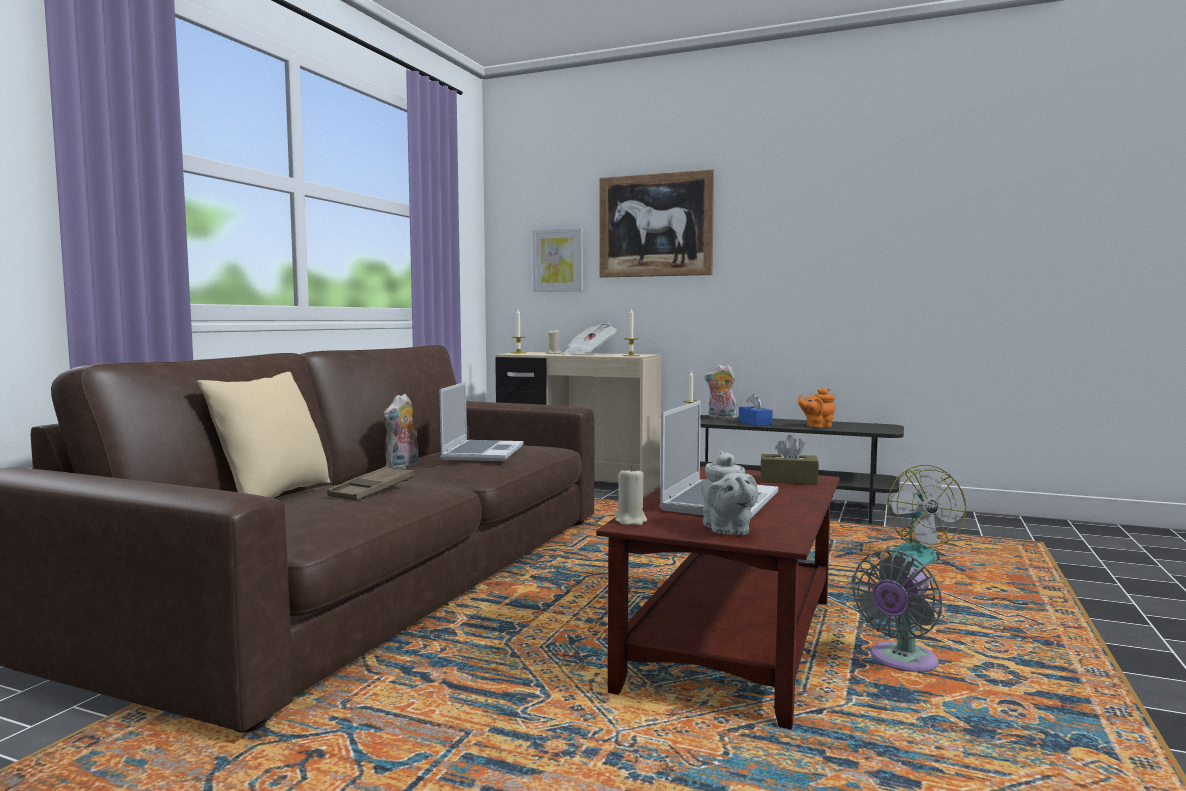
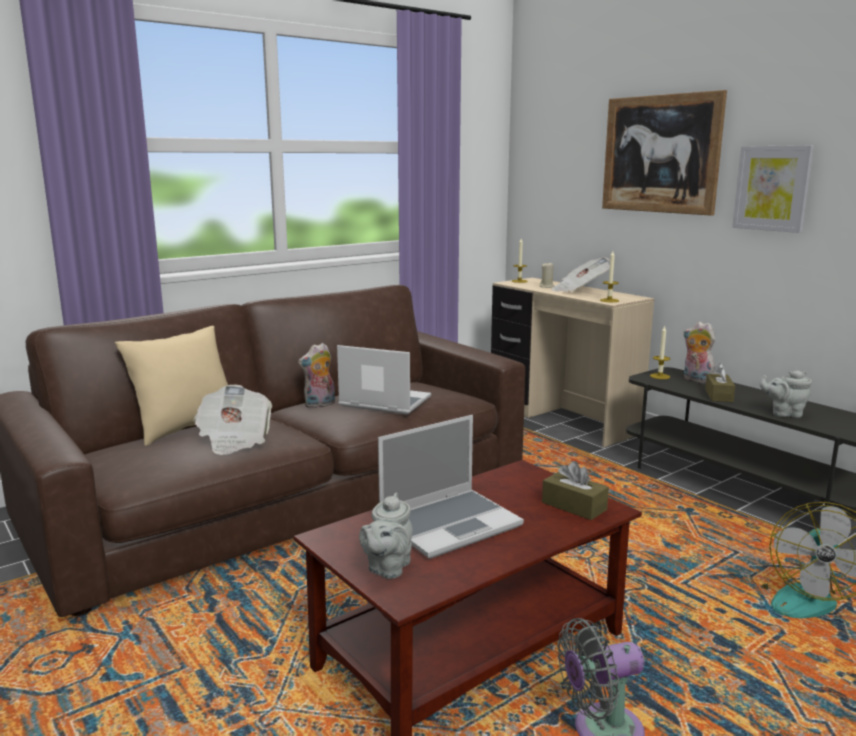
camera: 30 degrees right, 10 degrees up
brown tray [327,466,414,500] -> newspaper [194,385,273,455]
laptop [440,382,523,461] -> laptop turned 105 degrees counterclockwise [337,345,431,415]
picture [533,228,583,292] -> picture moved to [732,145,814,233]
beige candle [615,467,647,526] -> none
blue tissue box [739,394,773,426] -> brown tissue box [705,363,735,402]
orange teapot [798,388,835,428] -> grey teapot [759,370,812,418]

